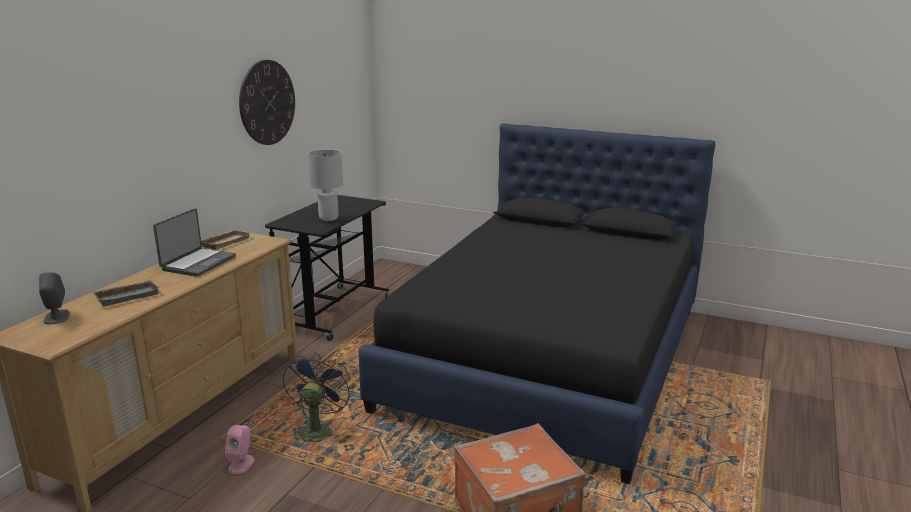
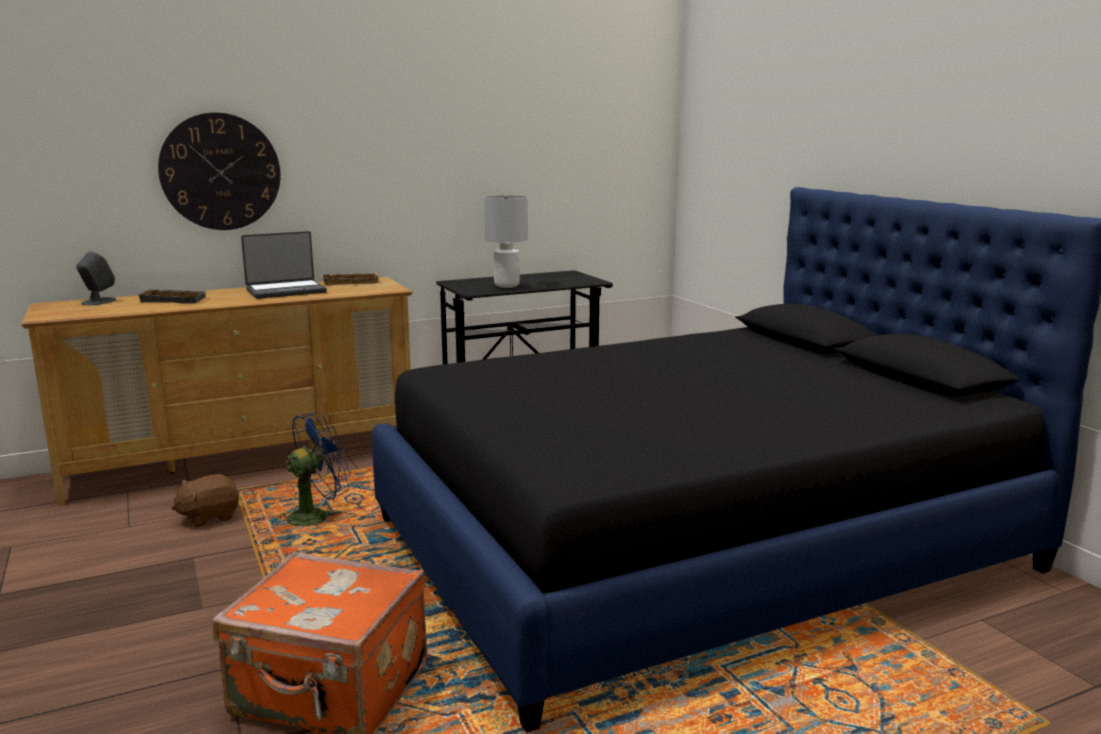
camera: 40 degrees right, 5 degrees down
pink speaker [225,425,255,474] -> brown plush toy [171,474,239,528]
wall clock [239,60,295,145] -> wall clock moved to [158,112,280,230]

